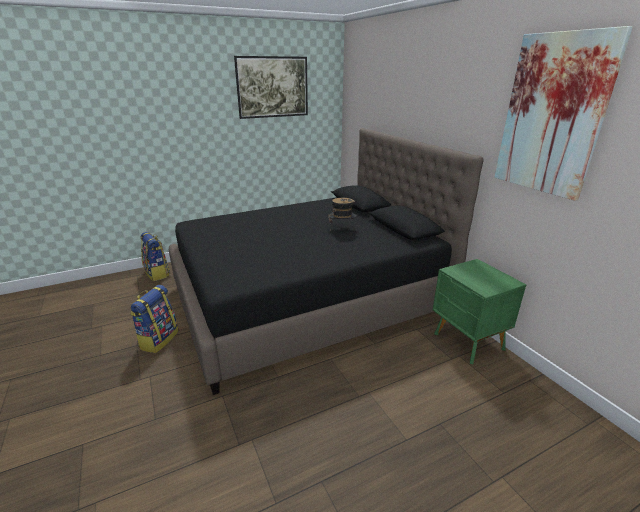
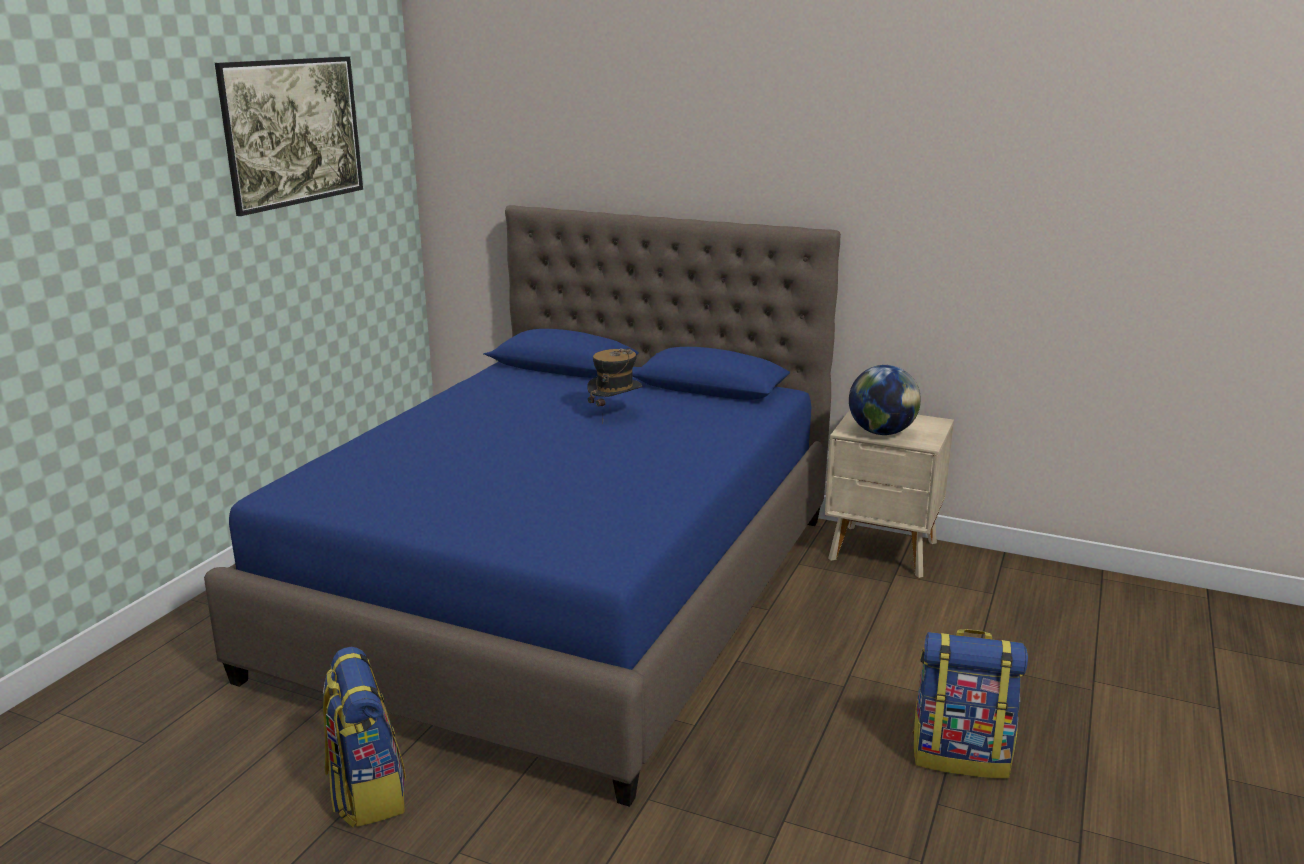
camera: 40 degrees left, 5 degrees down
backpack [141,232,170,281] -> backpack moved to [912,629,1028,779]
black bed [169,128,483,395] -> blue bed [204,205,841,807]
green nightstand [433,259,526,364] -> beige nightstand [825,410,954,578]
picture [494,26,633,201] -> none
none -> globe [849,365,921,435]

